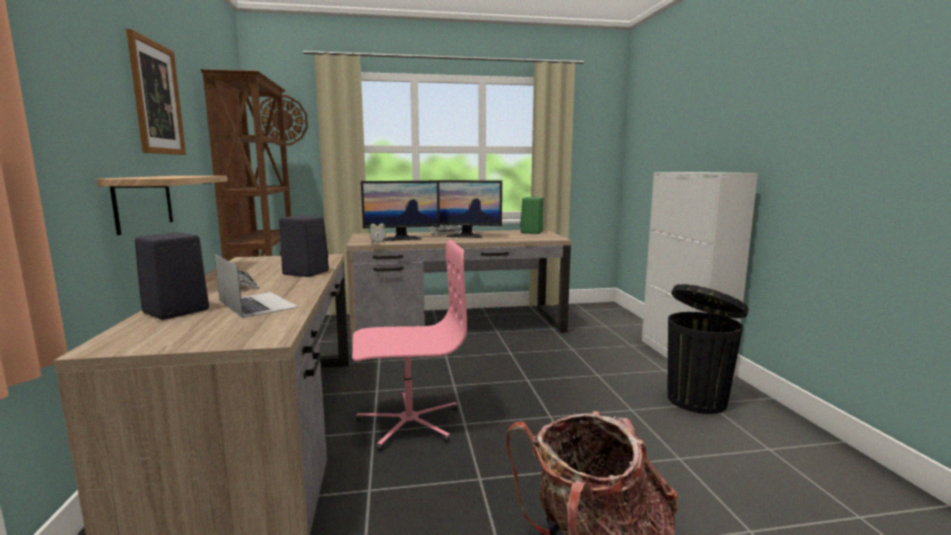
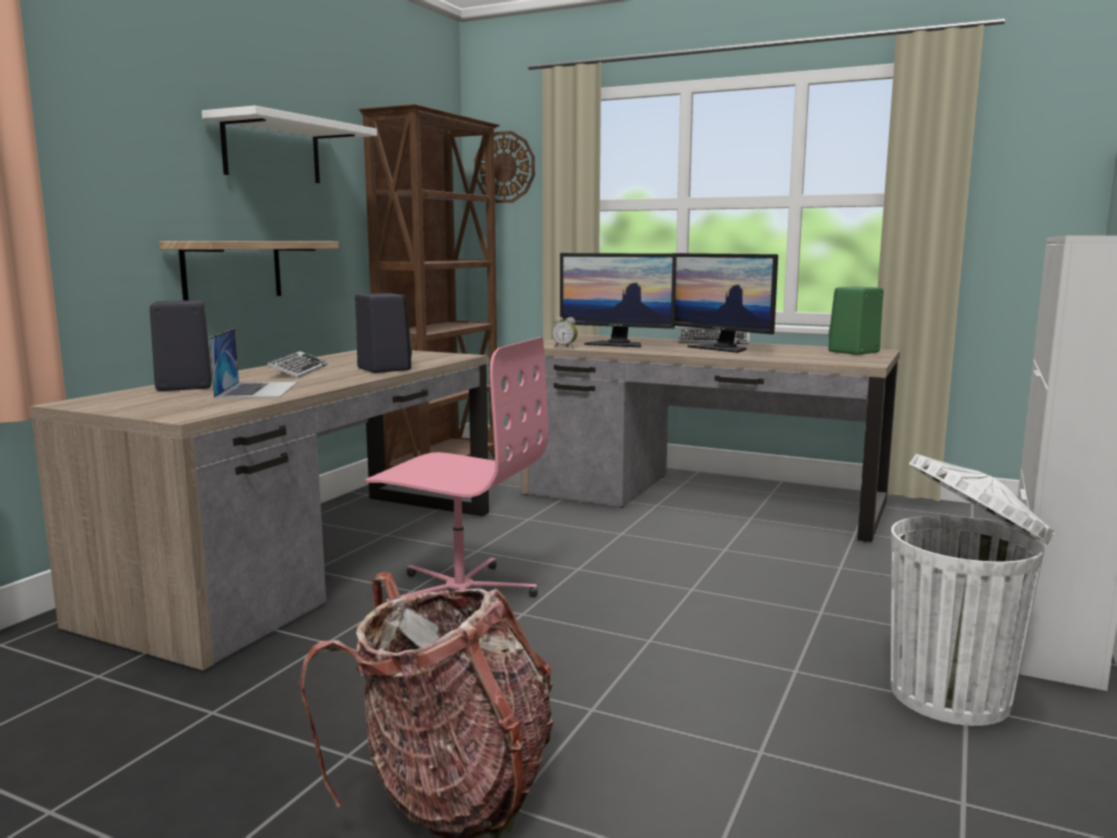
camera: 35 degrees right, 0 degrees up
picture [126,29,186,155] -> white shelf [202,106,377,183]
black trash can [668,284,749,414] -> white trash can [890,454,1055,726]

